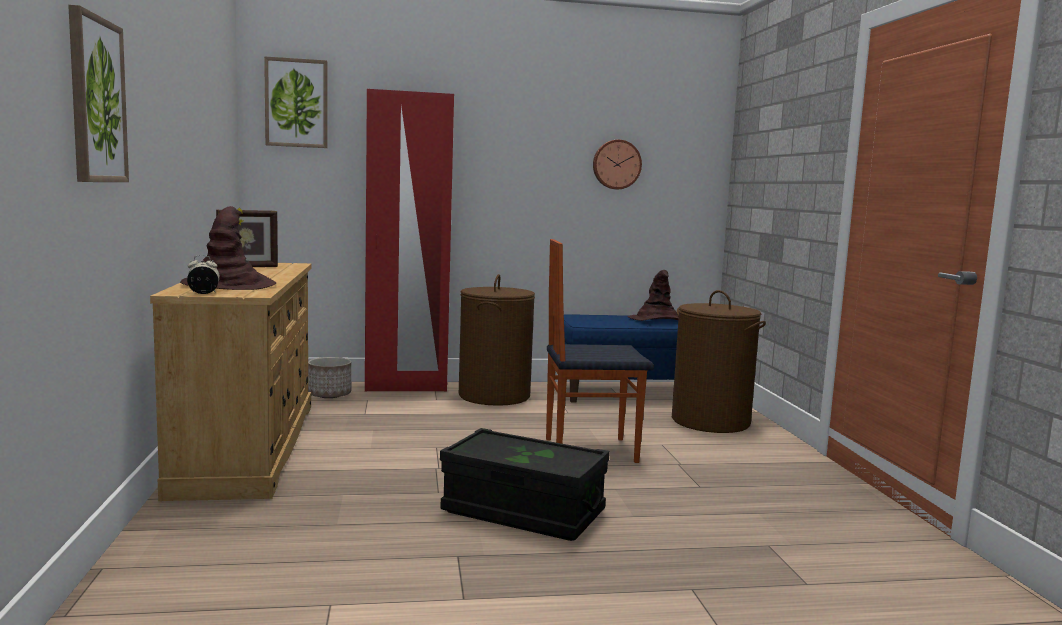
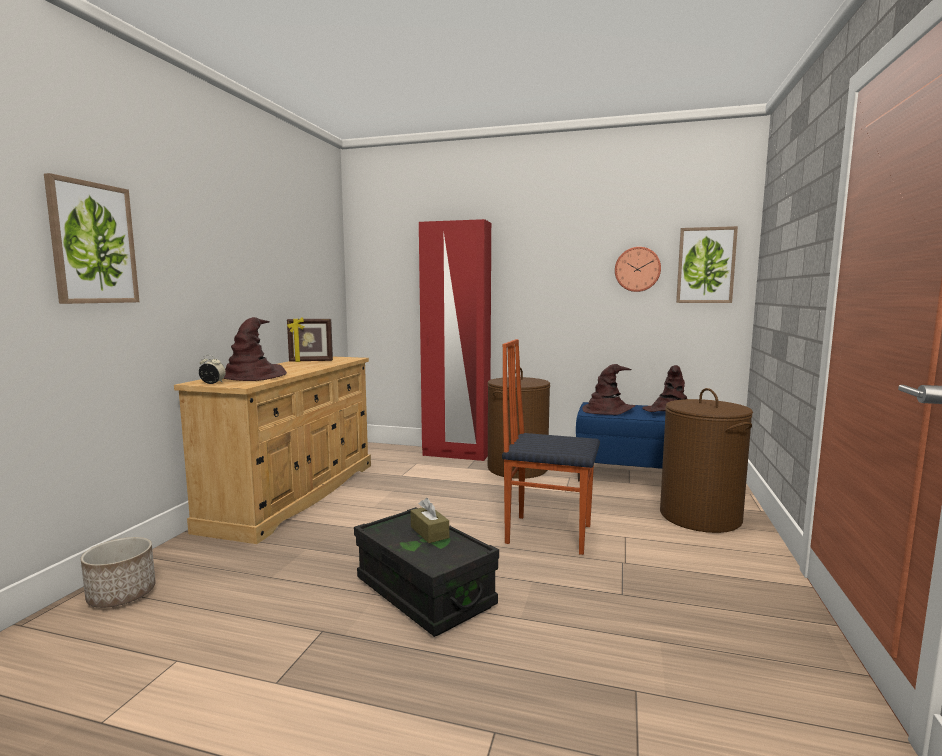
camera: 25 degrees right, 0 degrees up
picture [264,56,327,148] -> picture moved to [676,226,738,303]
planter [308,357,352,398] -> planter moved to [81,537,155,608]
none -> brown tissue box [411,498,449,543]
none -> brown hat [582,364,636,415]

